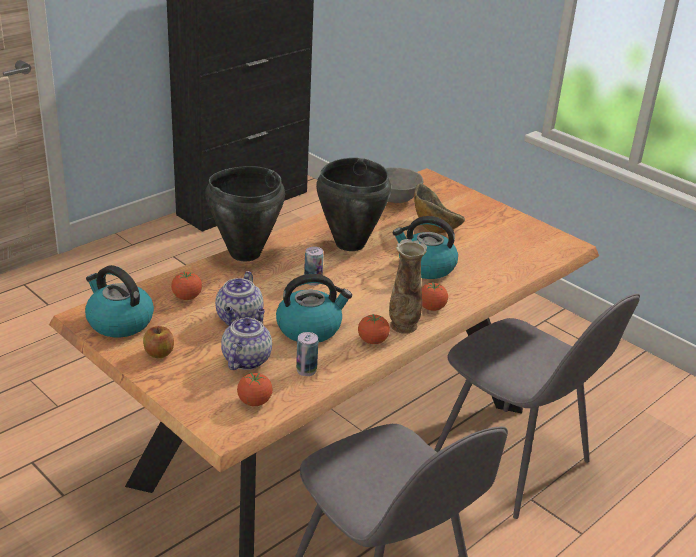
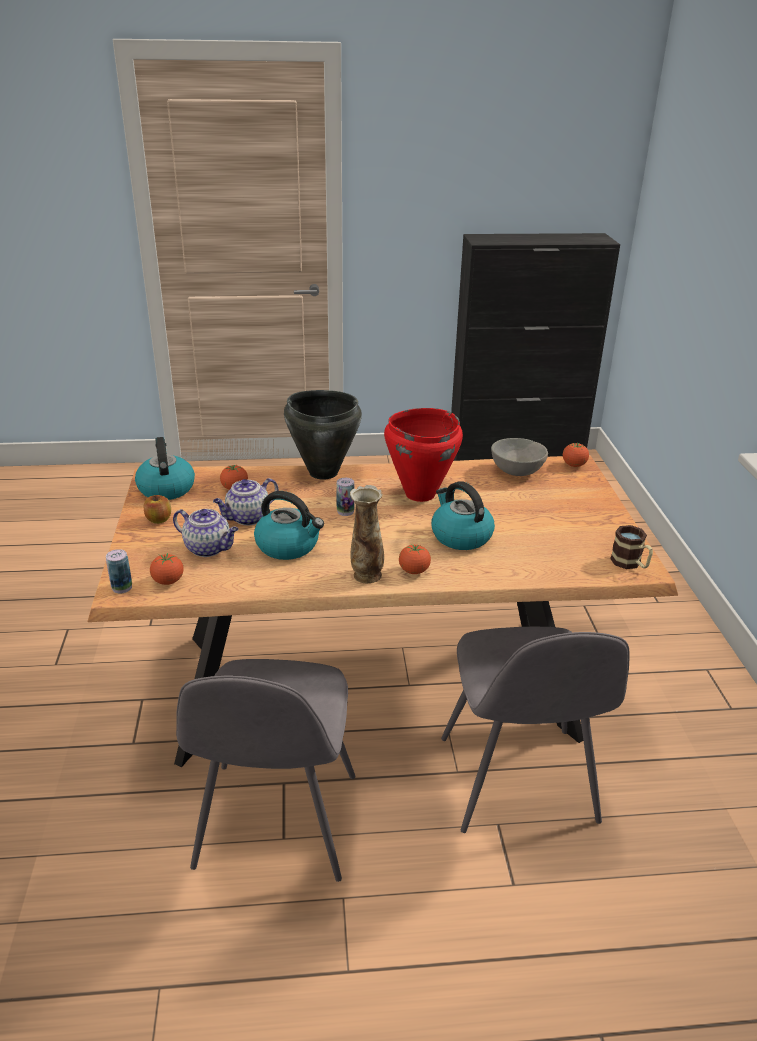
camera: 40 degrees right, 0 degrees up
teapot [221,308,272,370] -> teapot turned 60 degrees clockwise [173,509,239,557]
can [296,332,318,376] -> can moved to [106,549,132,594]
black cooking pot [316,158,391,251] -> red cooking pot [384,408,463,502]
tomato [358,314,390,344] -> tomato moved to [563,443,589,467]
bowl [414,183,465,233] -> none
none -> mug [610,525,653,569]

